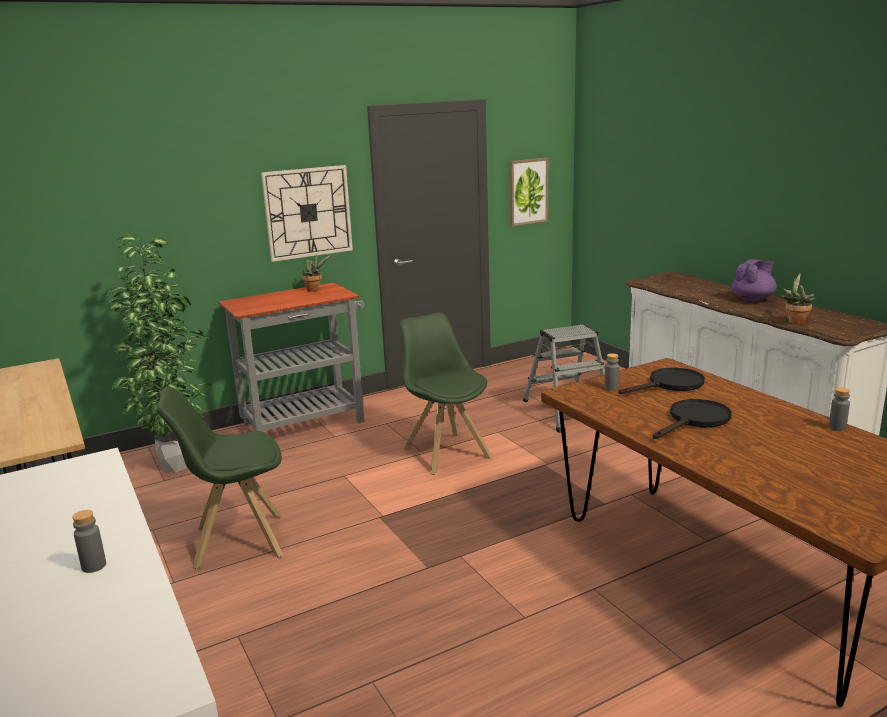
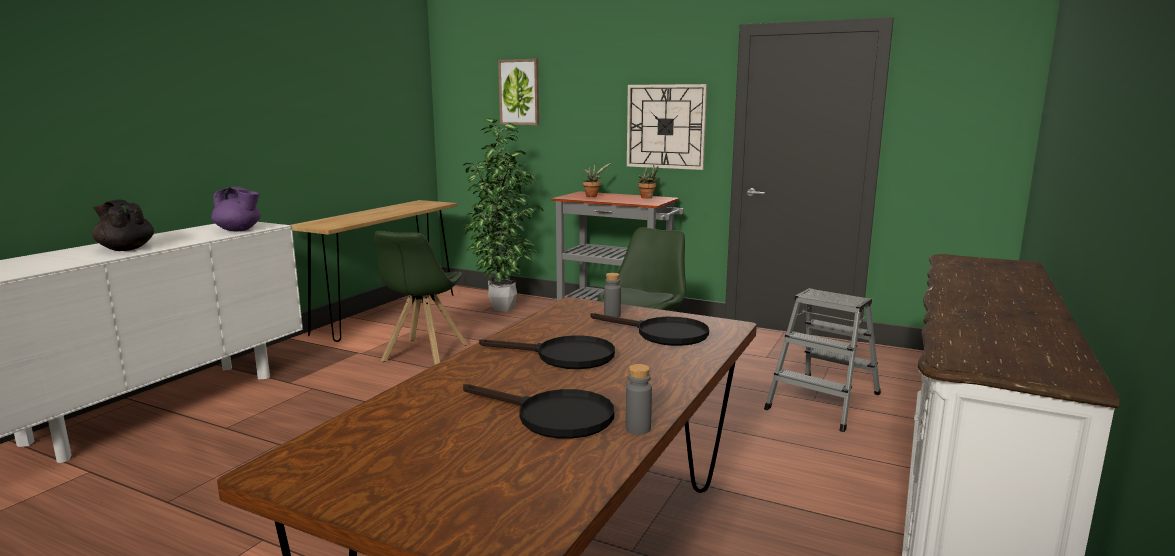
camera: 55 degrees right, 5 degrees down
grey bottle [72,510,106,573] -> black teapot [93,199,154,251]
green chair [156,386,283,569] -> green chair turned 120 degrees counterclockwise [374,231,468,365]
picture [509,158,548,226] -> picture moved to [498,59,539,125]
purple teapot [732,259,776,301] -> purple teapot moved to [211,187,261,232]
potted plant [781,273,815,325] -> potted plant moved to [583,162,612,197]
none -> black frying pan [463,384,614,439]

